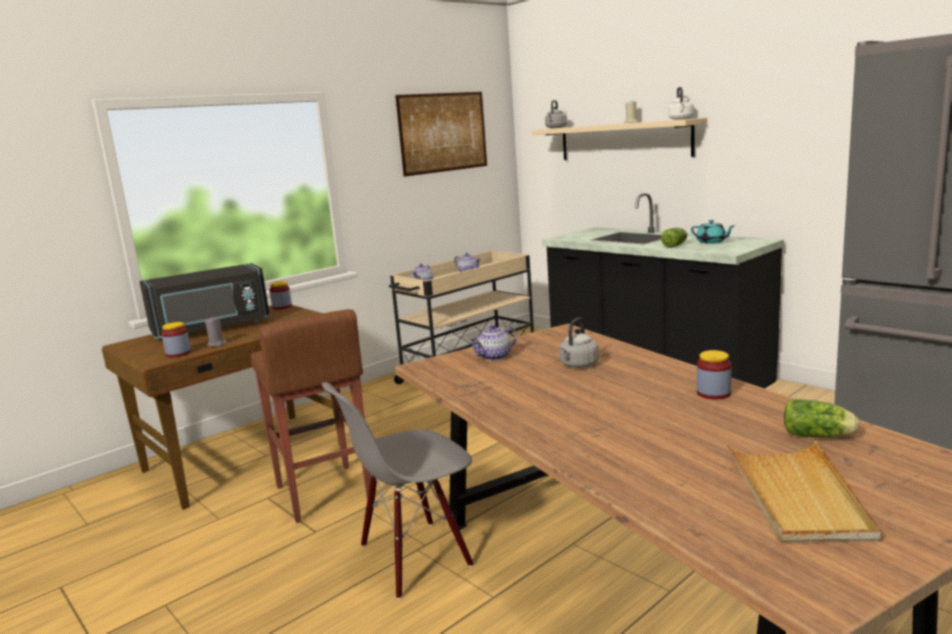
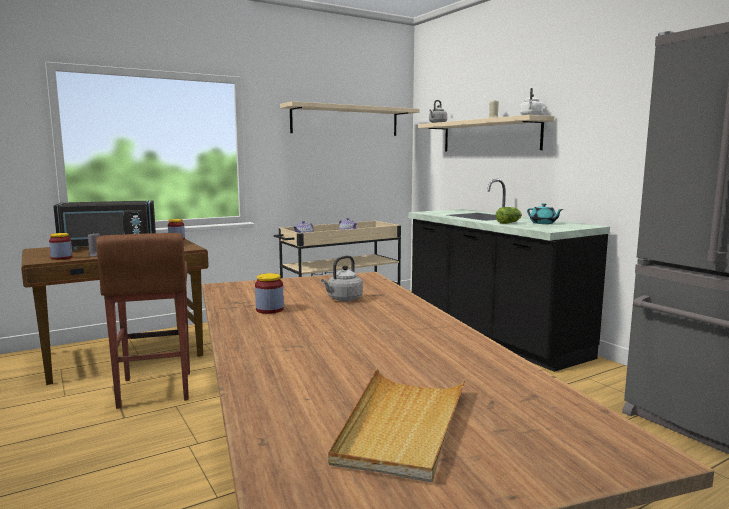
camera: 10 degrees right, 5 degrees down
grey chair [322,382,474,599] -> none
picture [395,92,487,177] -> beige shelf [280,101,420,136]
teapot [469,324,517,361] -> none
jar [697,350,731,400] -> jar moved to [255,273,284,314]
lettuce [784,399,859,438] -> none

